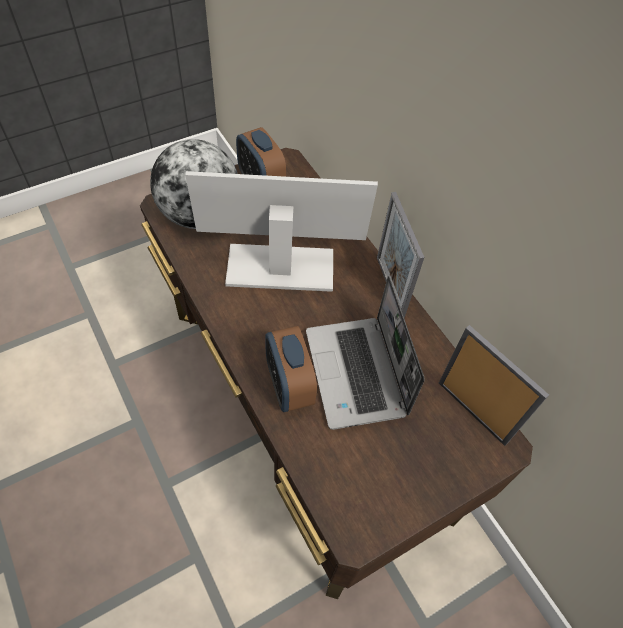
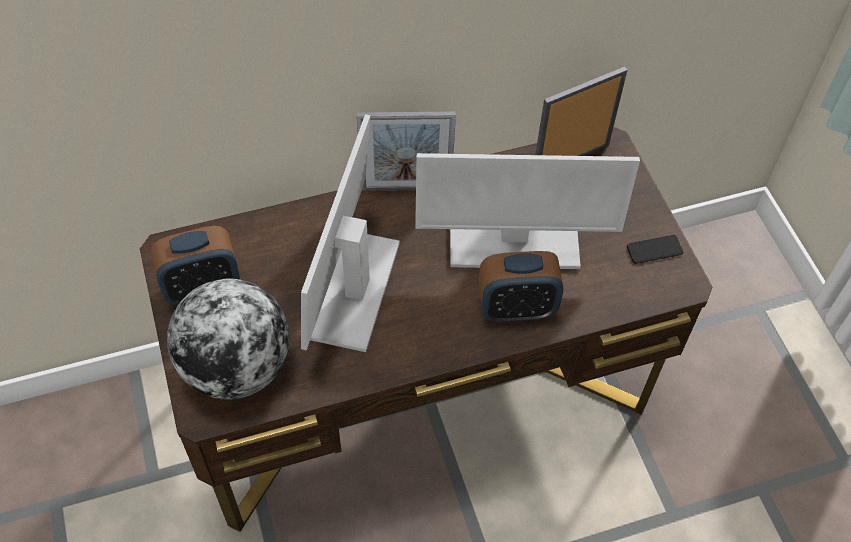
camera: 75 degrees left, 0 degrees up
laptop [306,276,424,430] -> monitor [415,153,640,269]
none -> phone [627,235,683,264]

